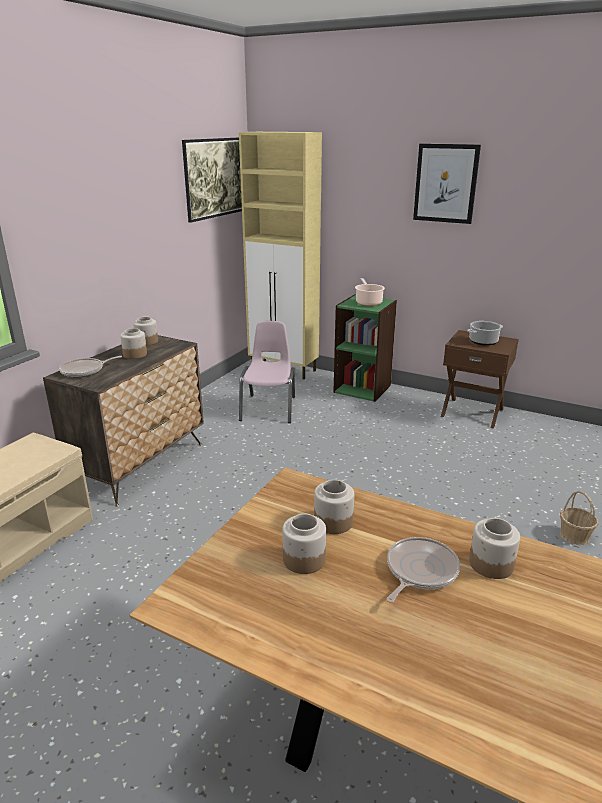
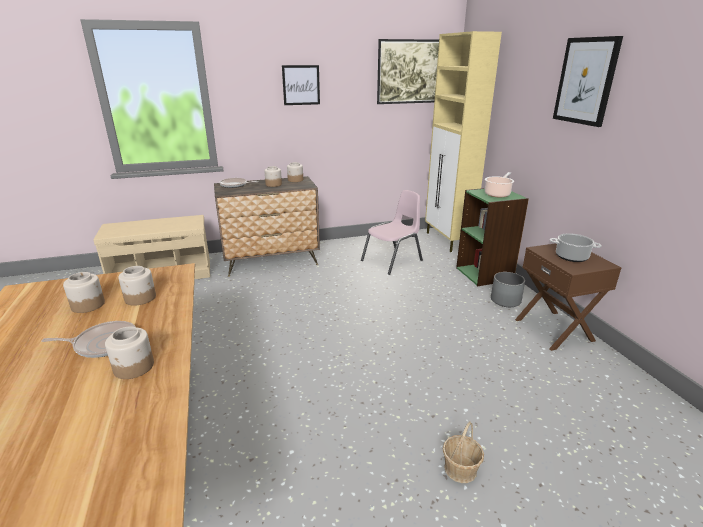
camera: 45 degrees right, 0 degrees up
none -> picture [282,65,320,105]
none -> grey planter [491,272,525,307]

